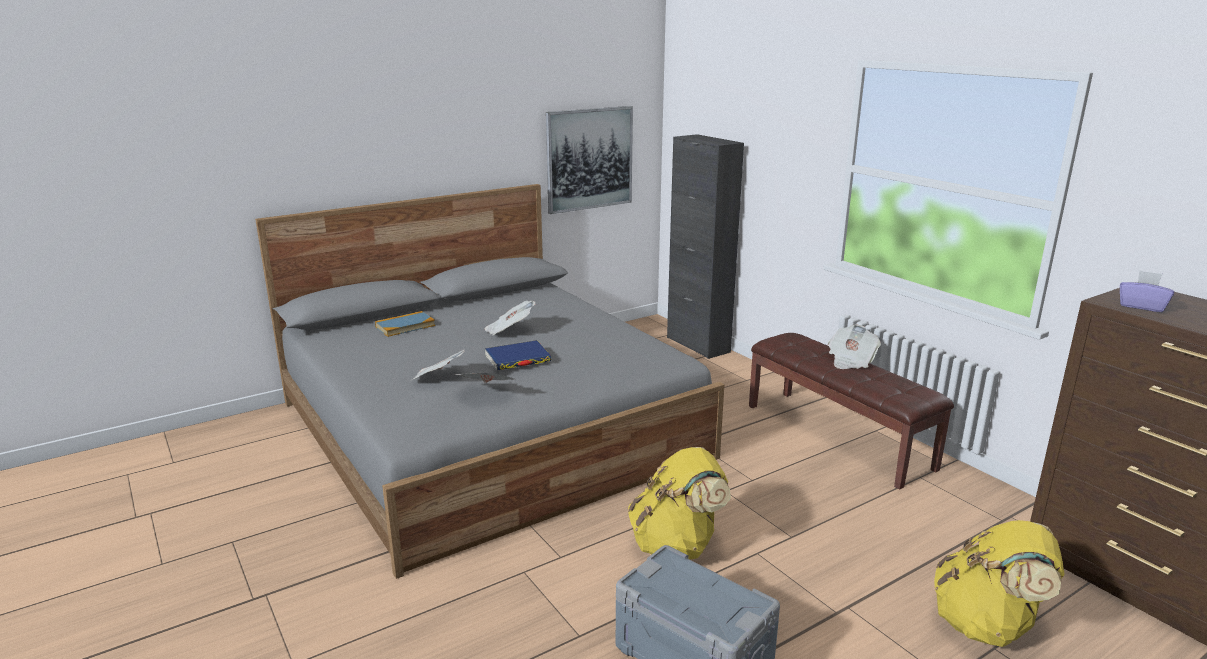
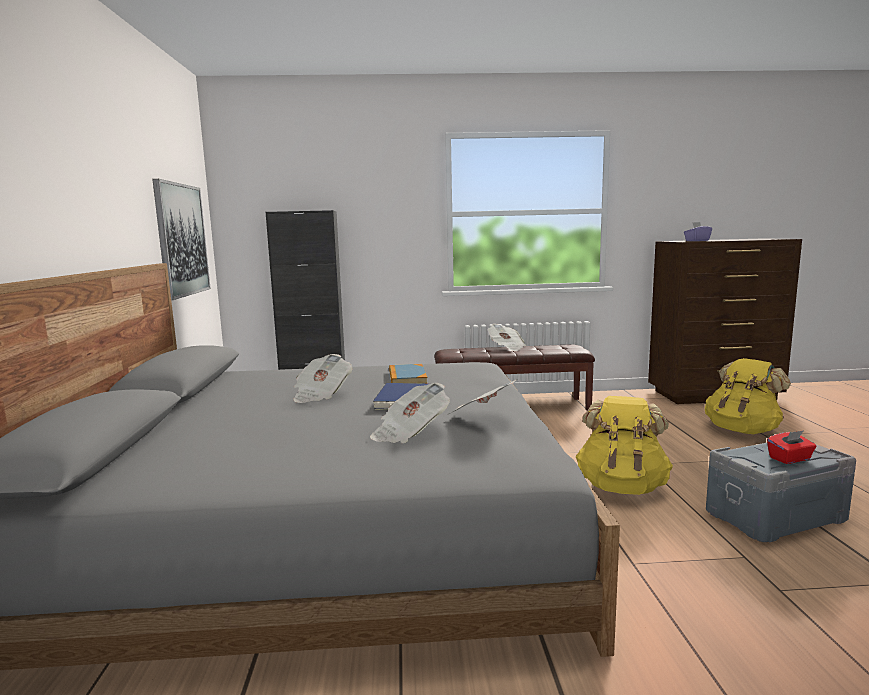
camera: 60 degrees left, 10 degrees down
book [375,311,435,337] -> book moved to [389,364,427,383]
none -> red tissue box [767,430,817,464]

